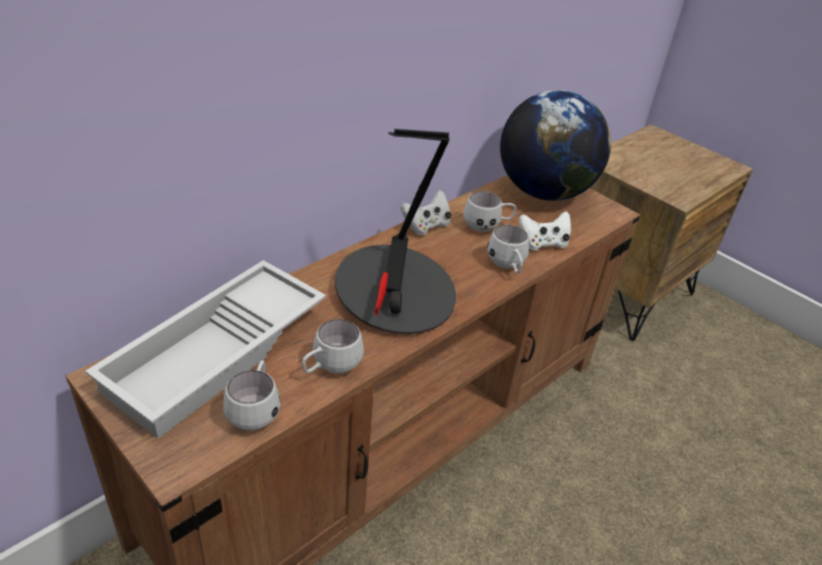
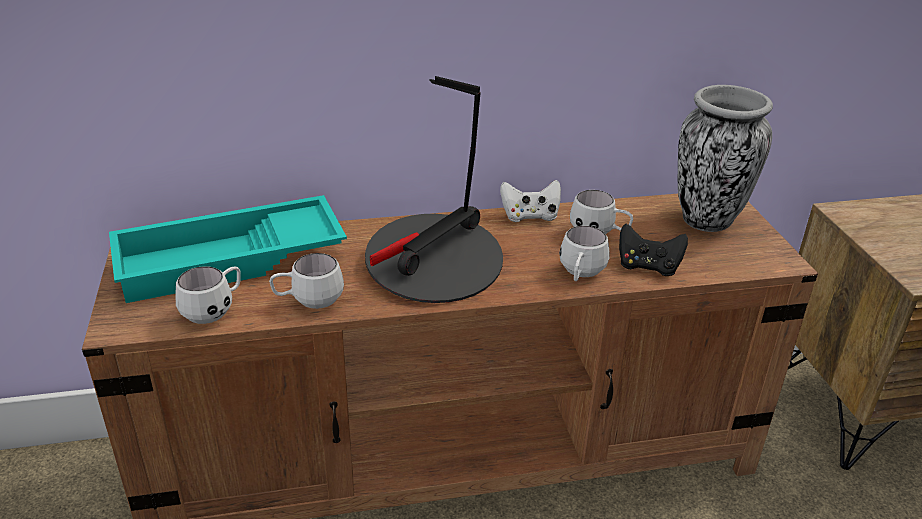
camera: 35 degrees right, 5 degrees down
white tray [85,260,326,438] -> turquoise tray [109,195,347,303]
globe [500,90,611,201] -> vase [678,85,773,232]
white game controller [519,211,571,251] -> black game controller [619,224,688,276]

